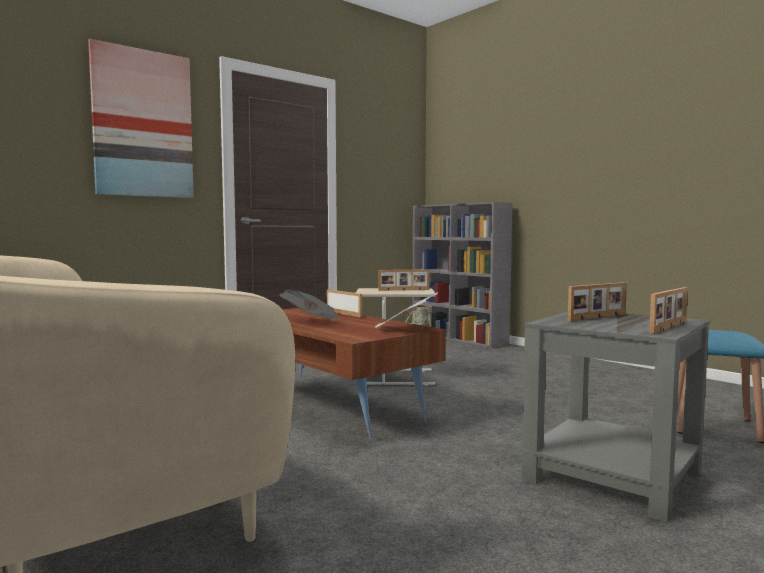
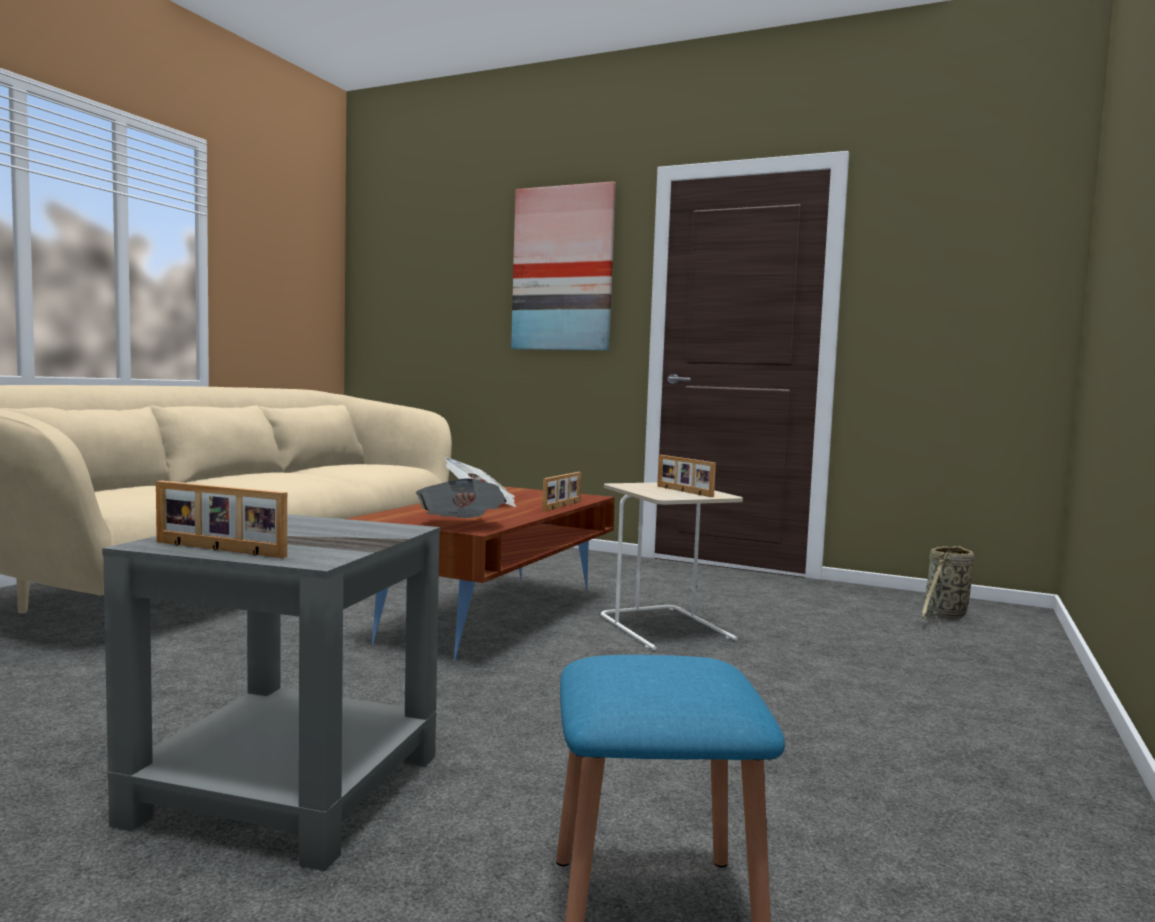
camera: 65 degrees right, 0 degrees up
grey bookcase [412,202,512,348] -> none
picture frame [568,282,627,321] -> none

